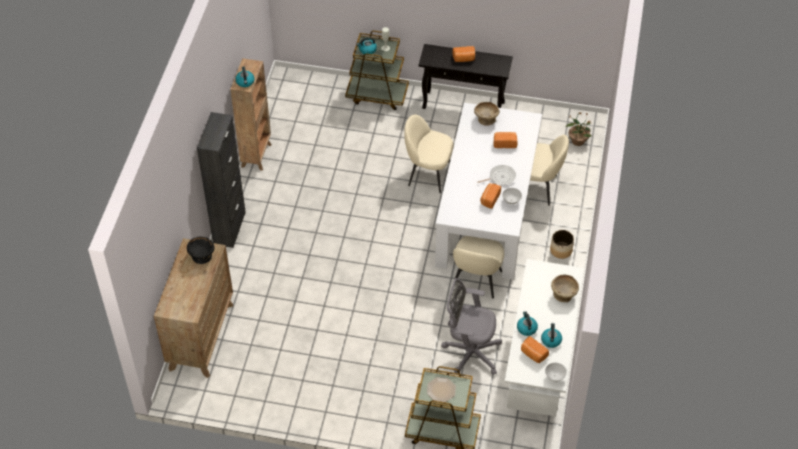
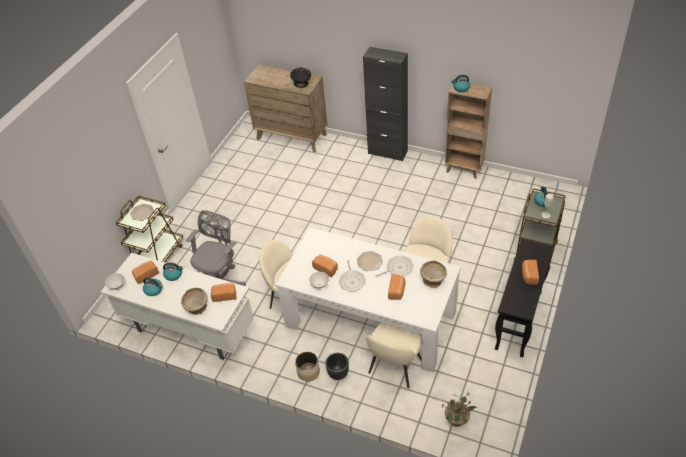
camera: 105 degrees right, 5 degrees down
none -> bread [211,283,236,302]
none -> black planter [325,353,349,380]
none -> plate [357,251,383,271]
none -> frying pan [375,256,413,277]

